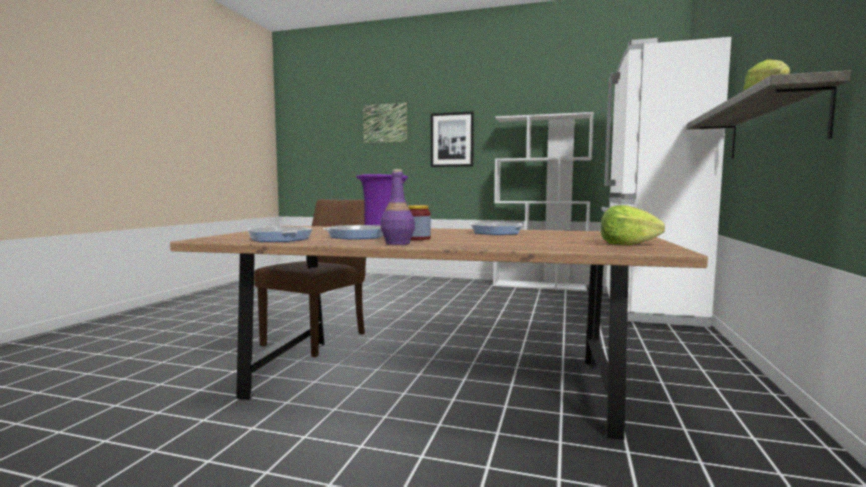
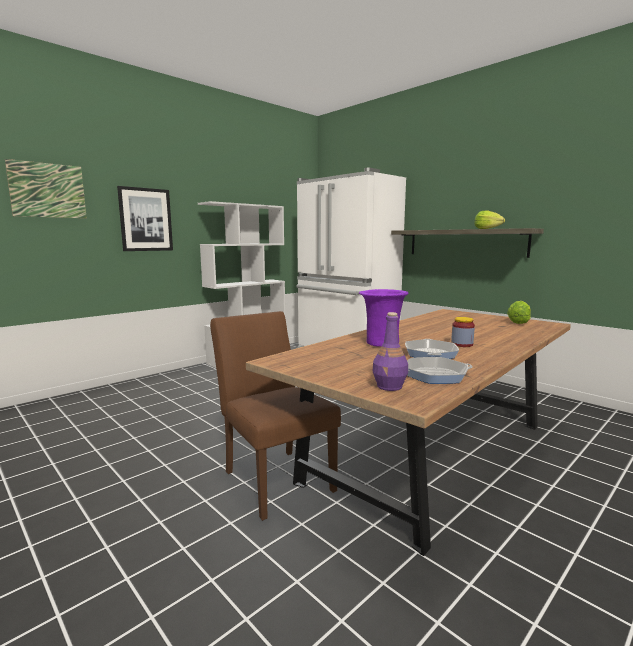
camera: 60 degrees left, 5 degrees up
purple bottle [381,169,415,245] -> purple bottle moved to [373,312,408,391]
frying pan [470,222,525,235] -> none

